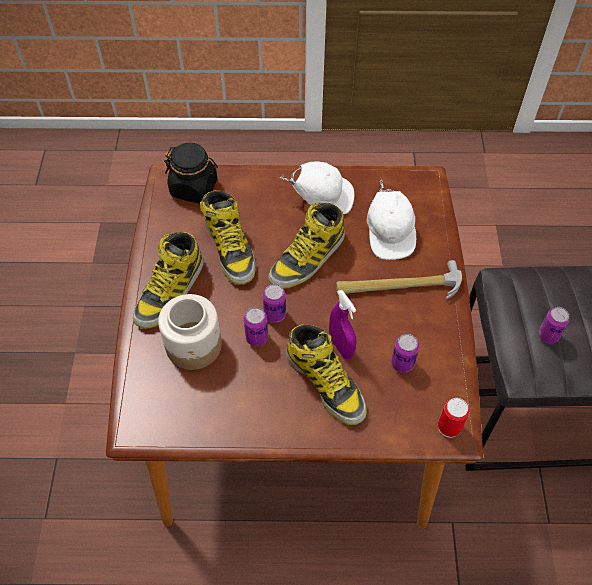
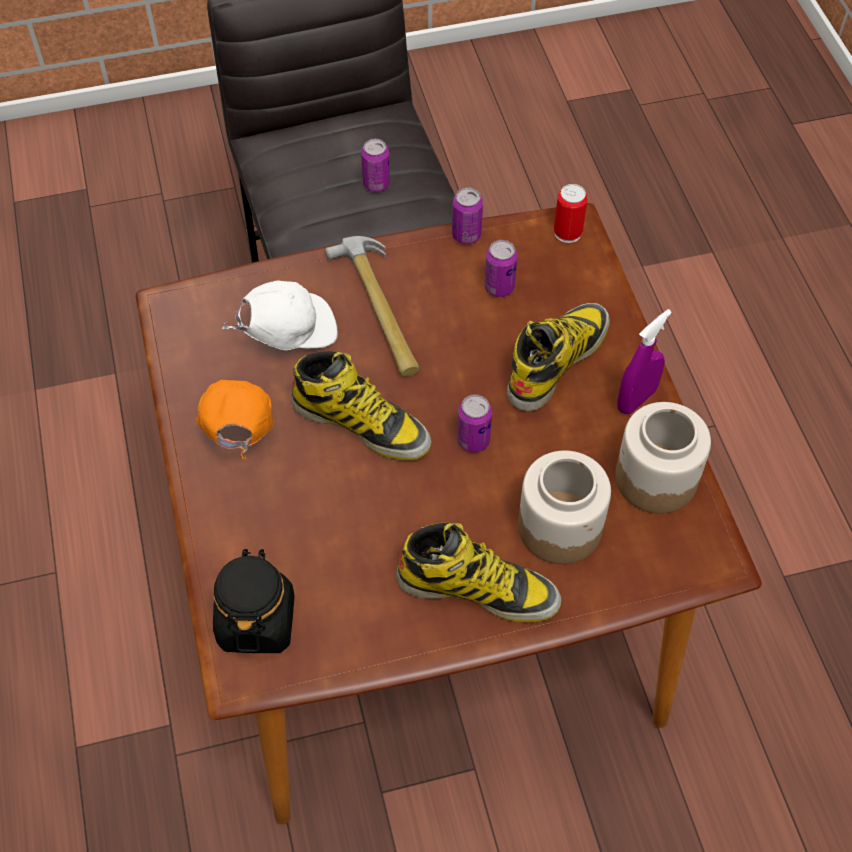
camera: 105 degrees left, 0 degrees up
boot [200,191,255,285] -> none
can [244,307,268,346] -> can moved to [452,187,483,244]
white cap [280,161,354,214] -> orange cap [196,380,274,459]
purple spray bottle [329,290,357,359] -> purple spray bottle moved to [617,309,672,414]
none -> jar [615,402,711,514]

